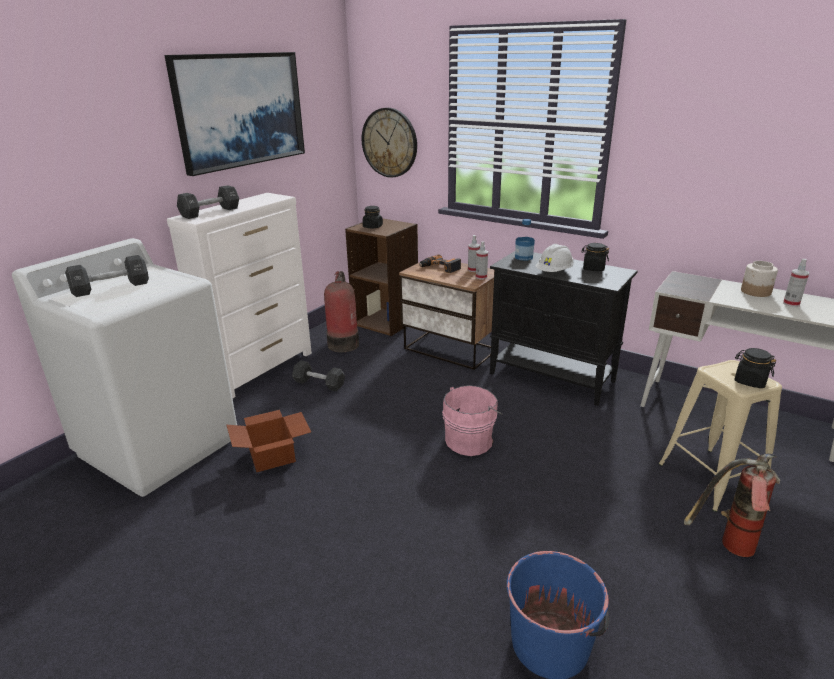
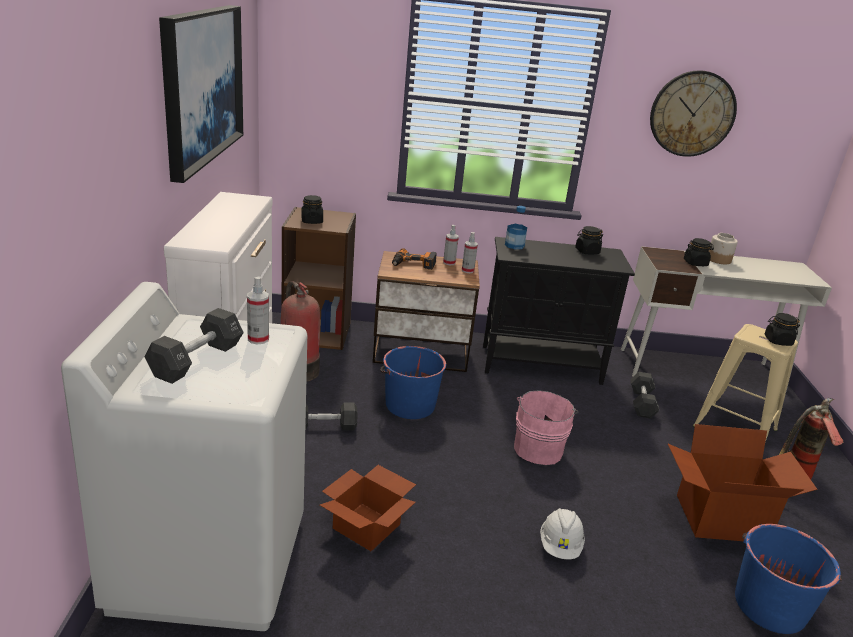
camera: 35 degrees left, 0 degrees up
black dumbbell [177,185,239,219] -> black dumbbell moved to [630,372,660,419]
wall clock [362,108,417,178] -> wall clock moved to [650,70,737,157]
white hard hat [535,244,574,272] -> white hard hat moved to [540,508,585,559]
spray bottle [783,259,809,307] -> spray bottle moved to [247,277,269,345]
none -> blue bucket [380,346,446,419]
none -> cardboard box [668,424,818,541]
none -> black jar [684,238,714,266]

